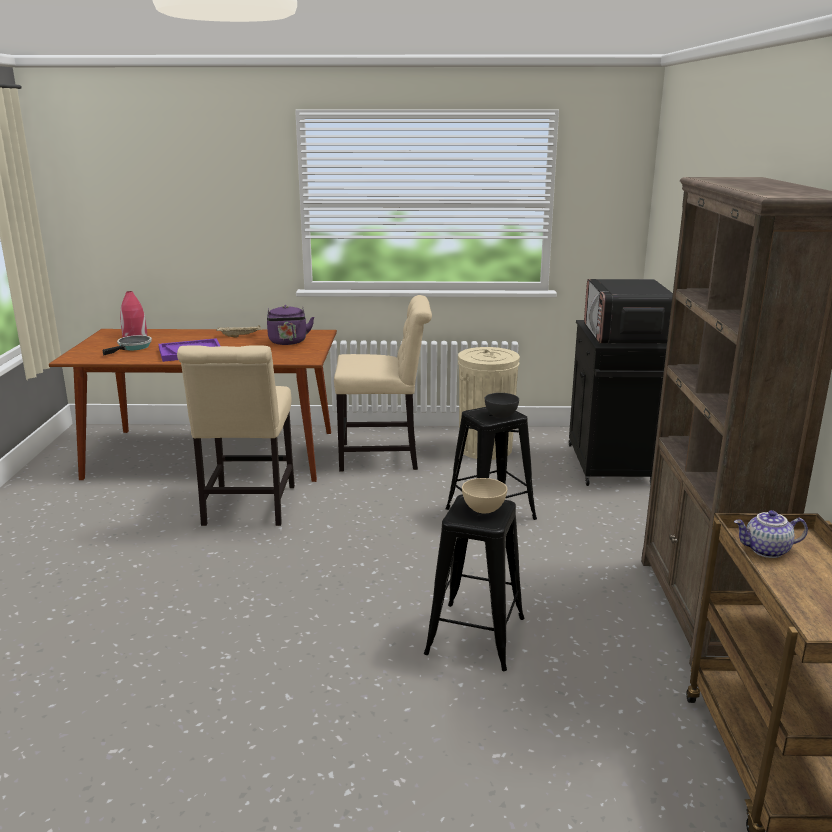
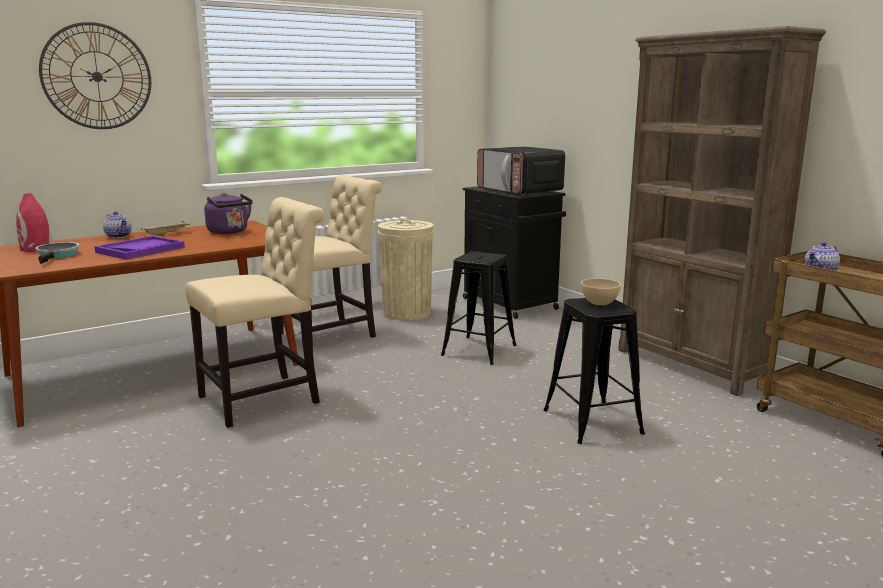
camera: 35 degrees left, 5 degrees down
beige chair [177,345,295,526] -> beige chair turned 90 degrees counterclockwise [185,197,324,428]
grey bowl [485,393,519,418] -> none
none -> wall clock [39,22,151,129]
none -> teapot [103,211,131,238]

